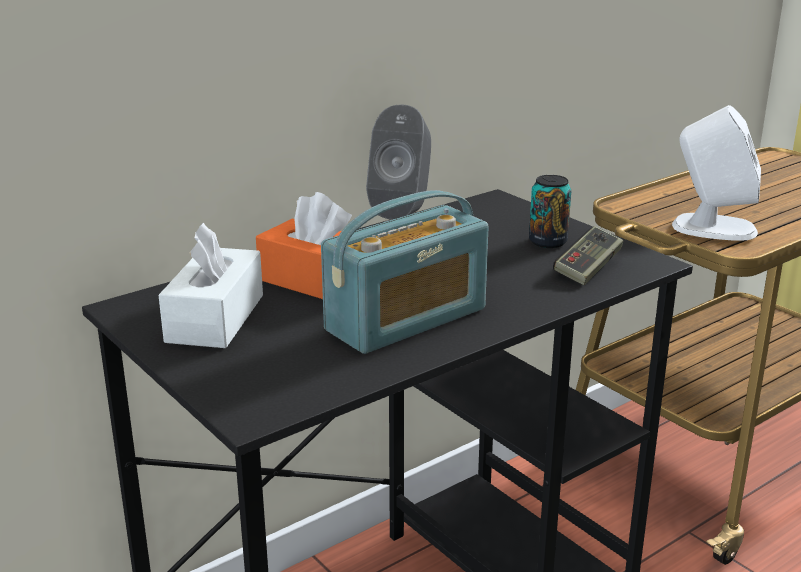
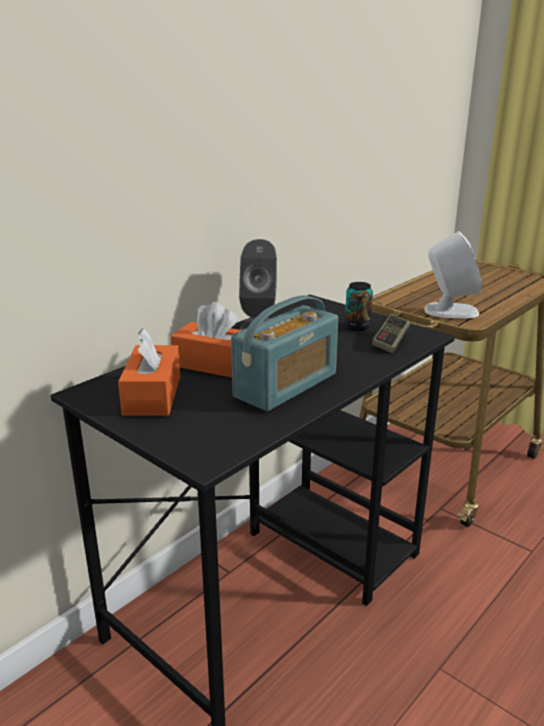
camera: 10 degrees left, 0 degrees up
white tissue box [158,223,263,348] -> orange tissue box [118,328,180,416]

